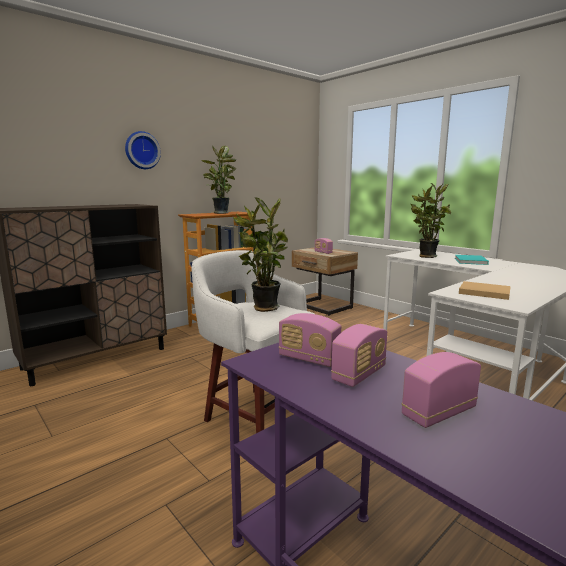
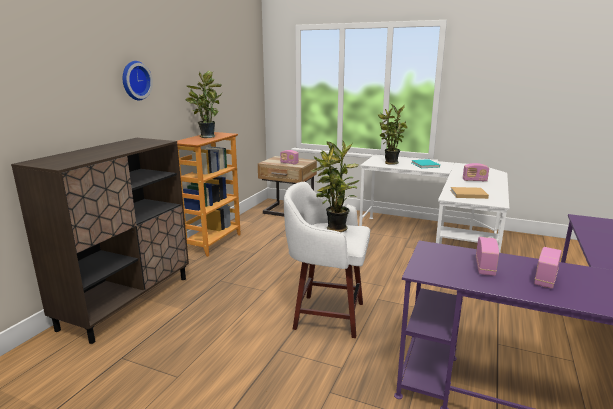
camera: 25 degrees left, 5 degrees up
radio [279,313,341,367] -> radio moved to [463,163,489,182]

